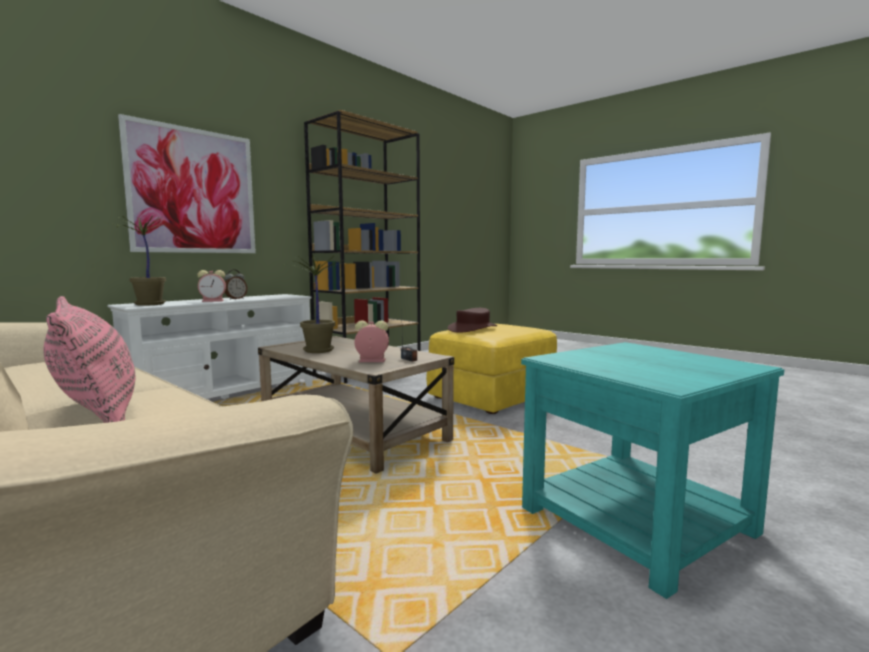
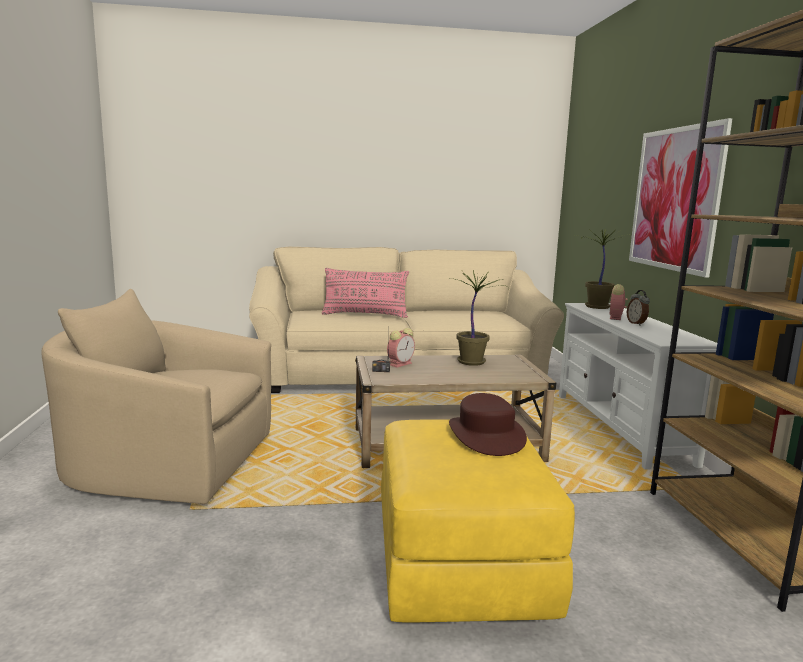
camera: 130 degrees right, 5 degrees up
turquoise side table [521,342,784,599] -> beige armchair [42,289,271,504]

